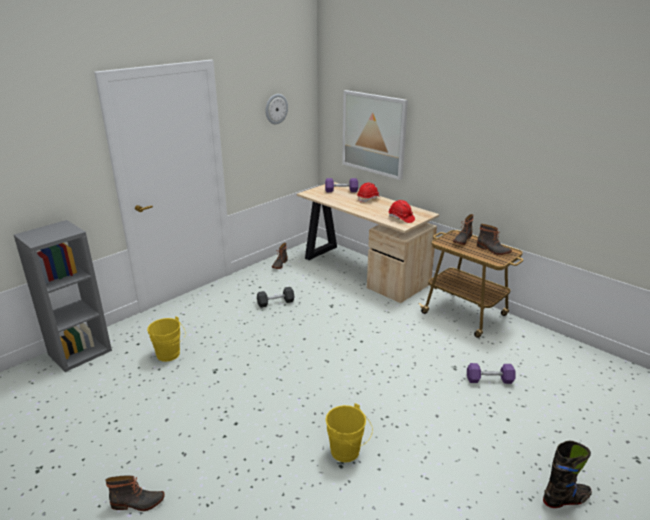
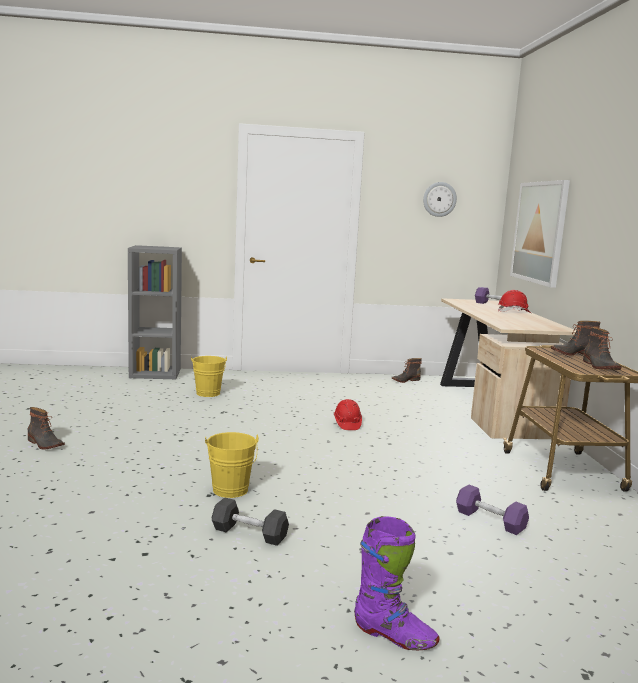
camera: 40 degrees right, 15 degrees down
grey dumbbell [257,287,295,308] -> grey dumbbell moved to [212,497,289,546]
red hard hat [388,200,415,223] -> red hard hat moved to [334,399,362,430]
black boot [543,440,592,508] -> purple boot [354,516,440,650]

